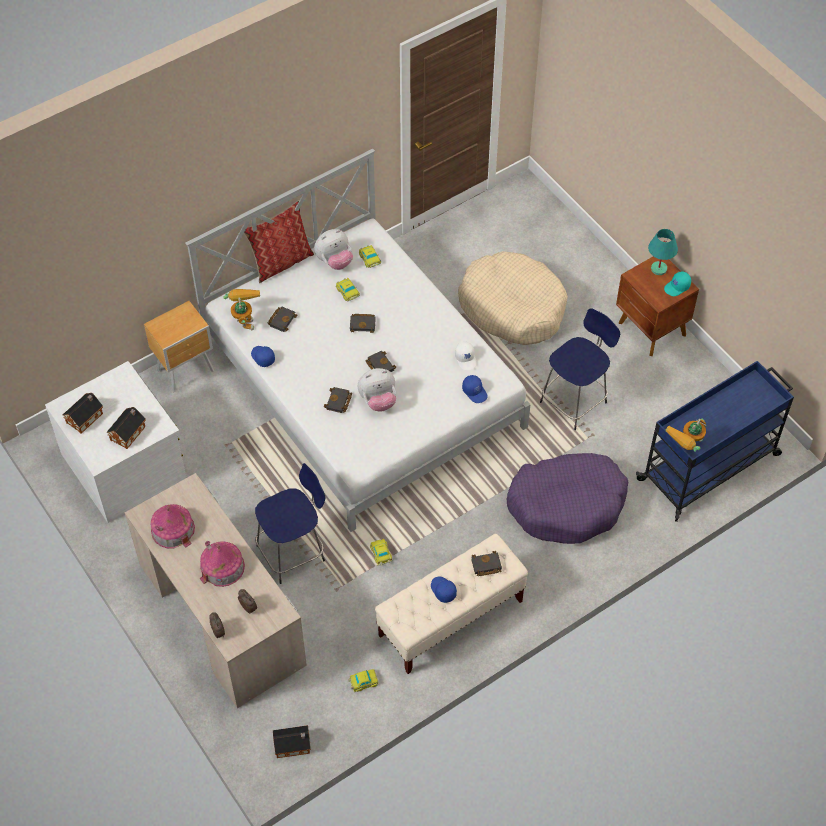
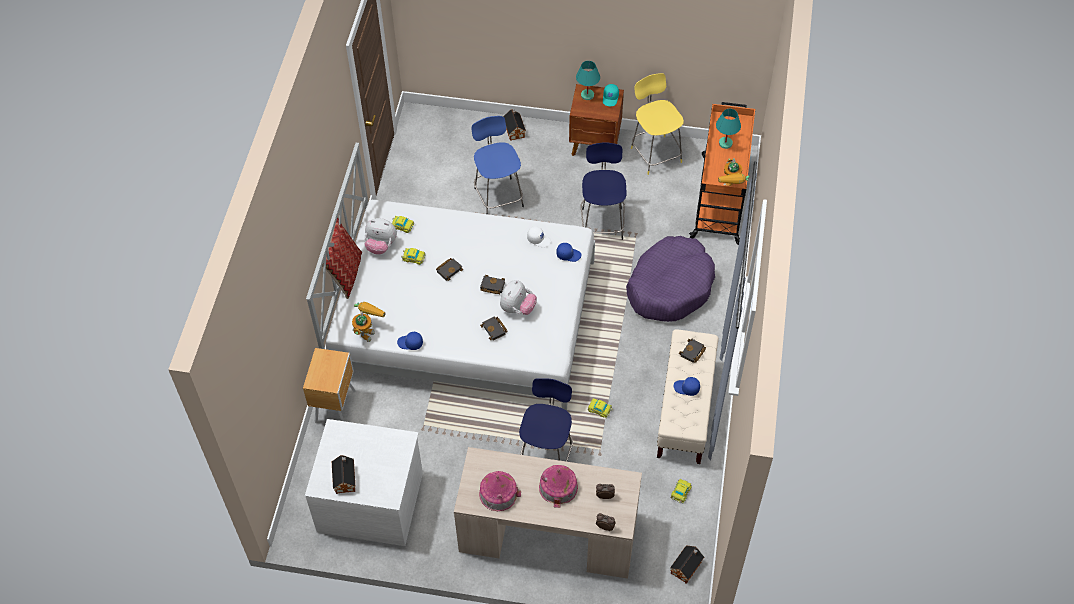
camera: 45 degrees left, 0 degrees up
toy house [106,407,146,449] -> toy house moved to [503,109,526,141]
toy robot [223,289,260,330] -> toy robot turned 75 degrees clockwise [352,302,385,342]
black book [268,307,298,332] -> none
plush toy [314,229,353,270] -> plush toy turned 90 degrees clockwise [364,218,397,255]
beige dog bed [458,251,568,345] -> blue stool [471,116,524,214]
blue cart [636,361,794,522] -> orange cart [689,102,755,245]
none -> yellow stool [631,73,684,175]
none -> turquoise table lamp [716,109,741,149]

